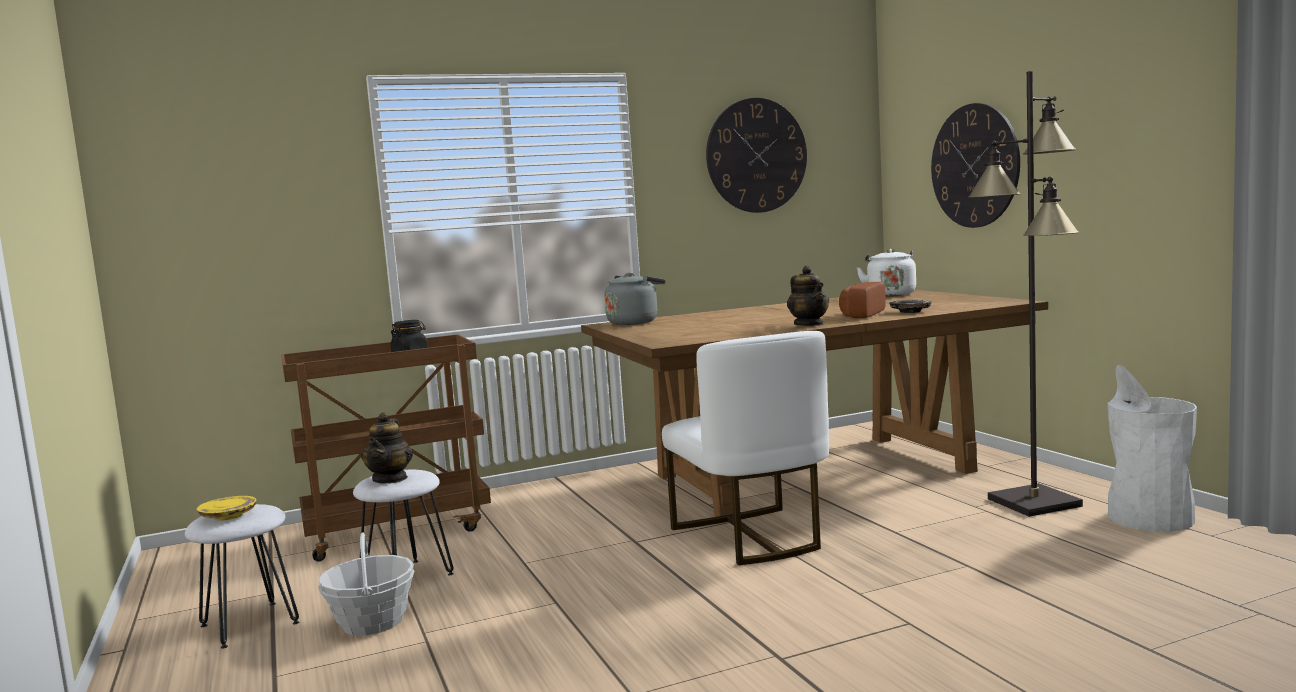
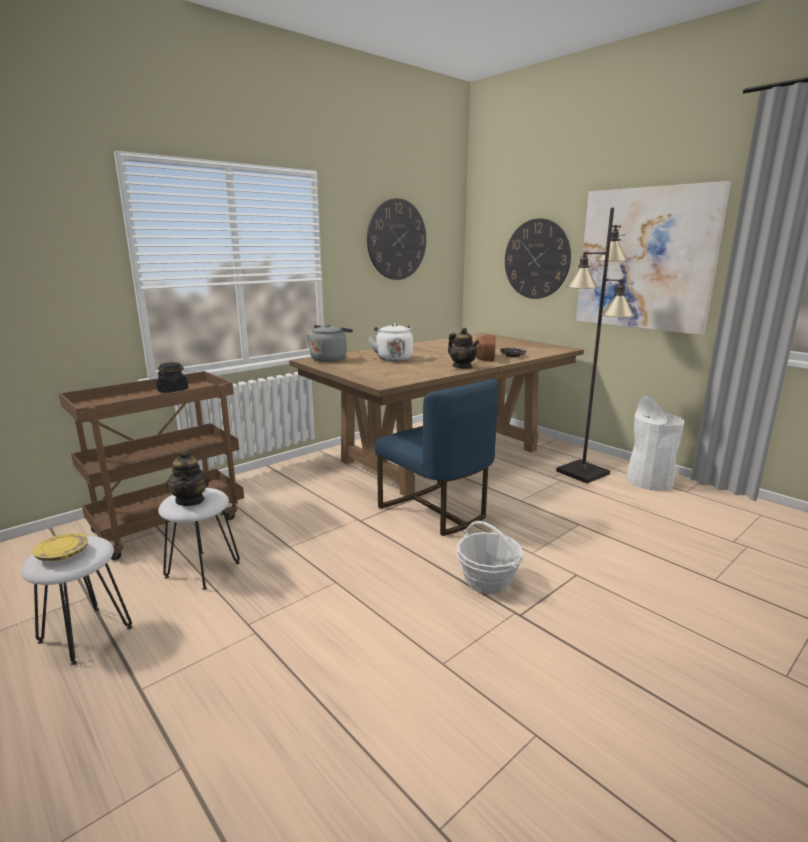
camera: 20 degrees left, 10 degrees up
basket [318,532,414,635] -> basket moved to [456,521,523,594]
white chair [662,331,829,565] -> blue chair [375,379,498,536]
white kettle [857,249,916,297] -> white kettle moved to [368,323,413,361]
none -> picture [576,181,731,335]

